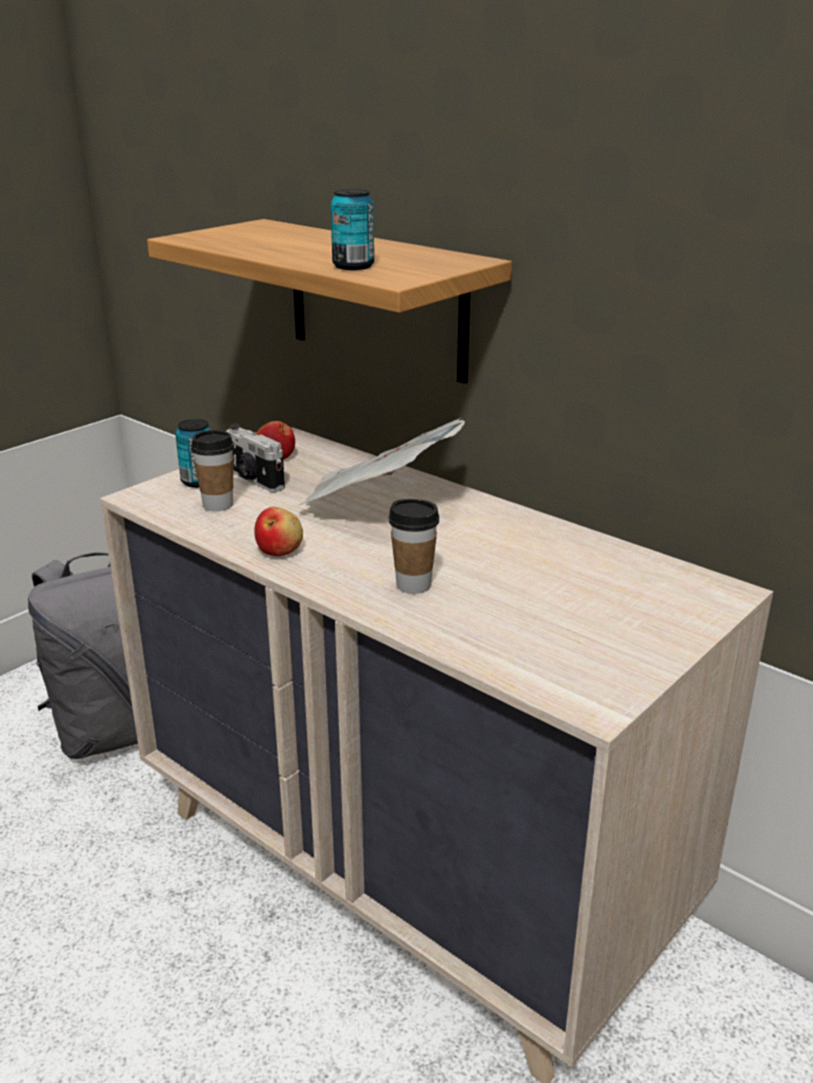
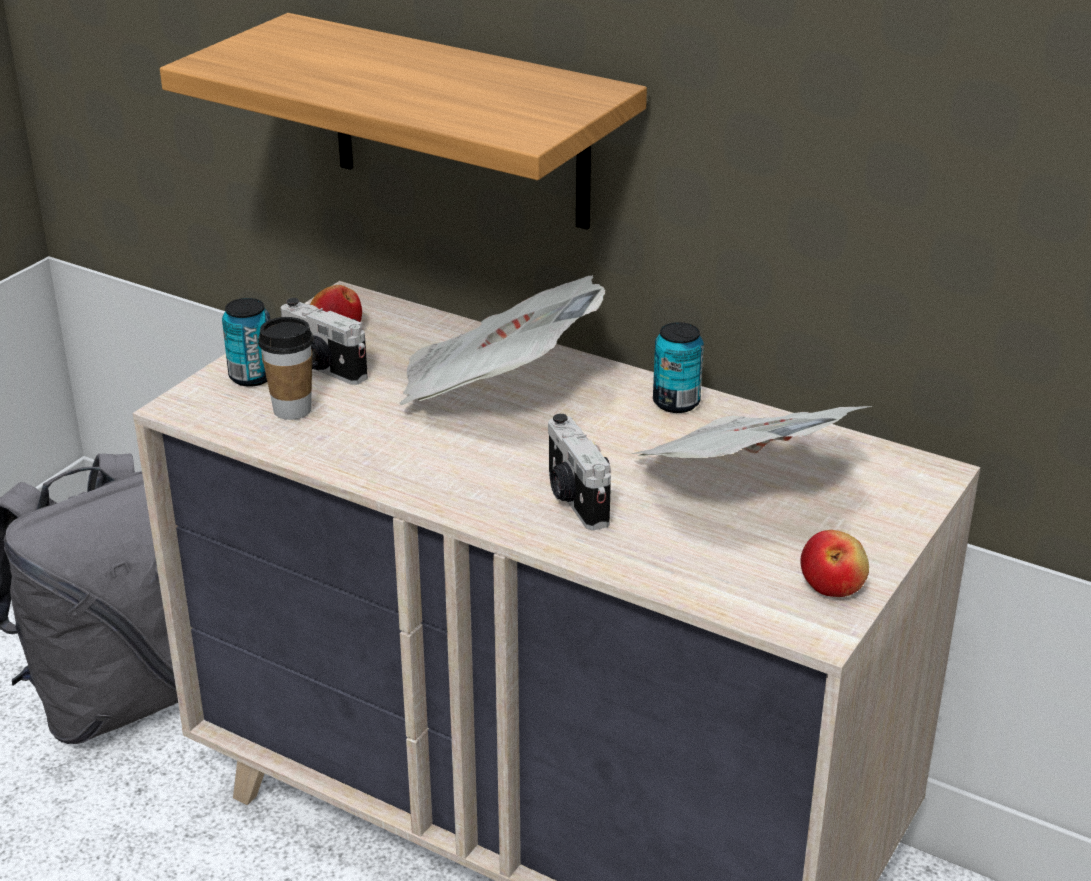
camera: 10 degrees left, 5 degrees up
apple [254,507,303,556] -> apple moved to [800,530,869,597]
can [331,189,374,270] -> can moved to [653,322,704,413]
cup [389,499,439,594] -> camera [548,414,611,530]
none -> newspaper [631,406,872,458]

